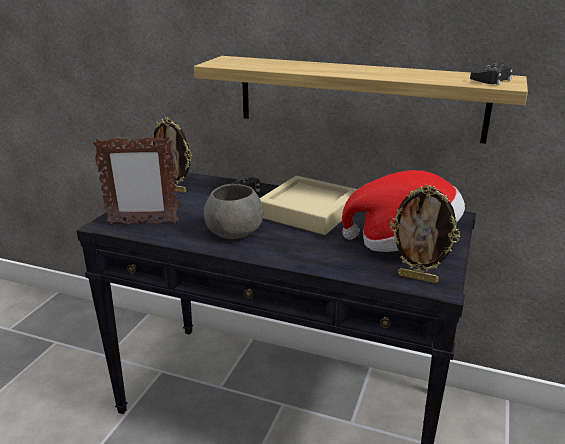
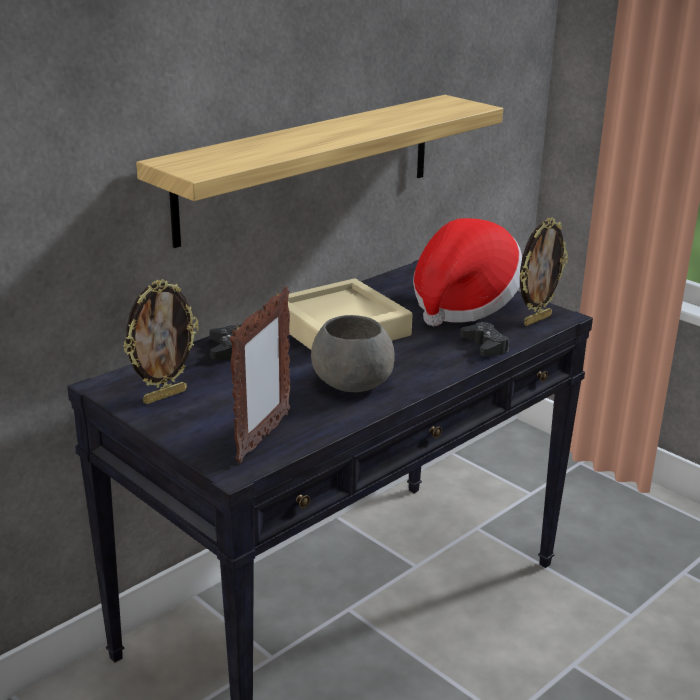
camera: 65 degrees left, 0 degrees up
black game controller [470,63,513,85] -> black game controller moved to [460,322,509,357]

